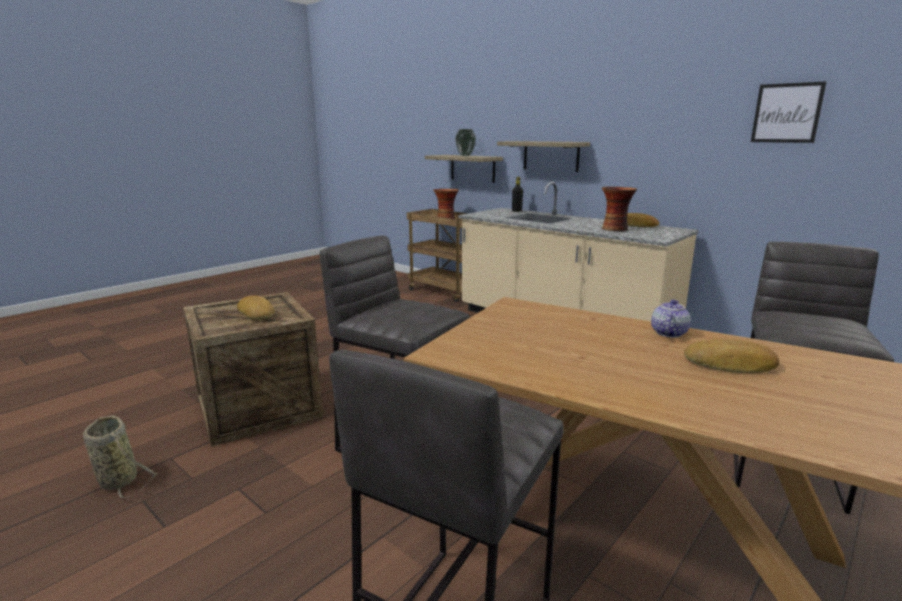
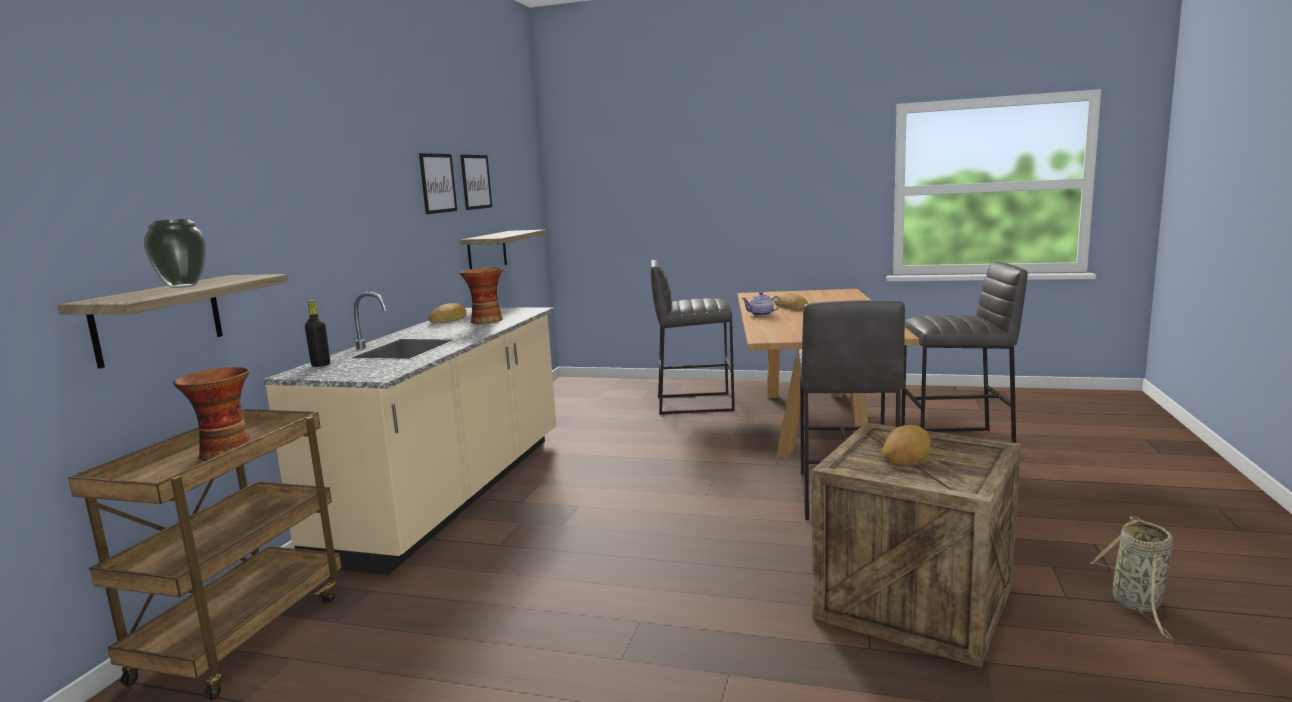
camera: 115 degrees left, 5 degrees down
shelf [497,141,590,172] -> shelf moved to [460,230,546,269]
none -> picture [419,153,457,214]

